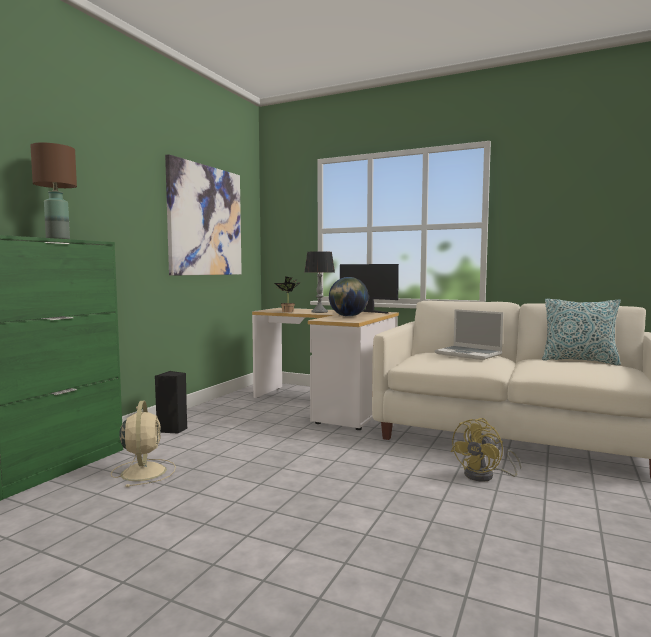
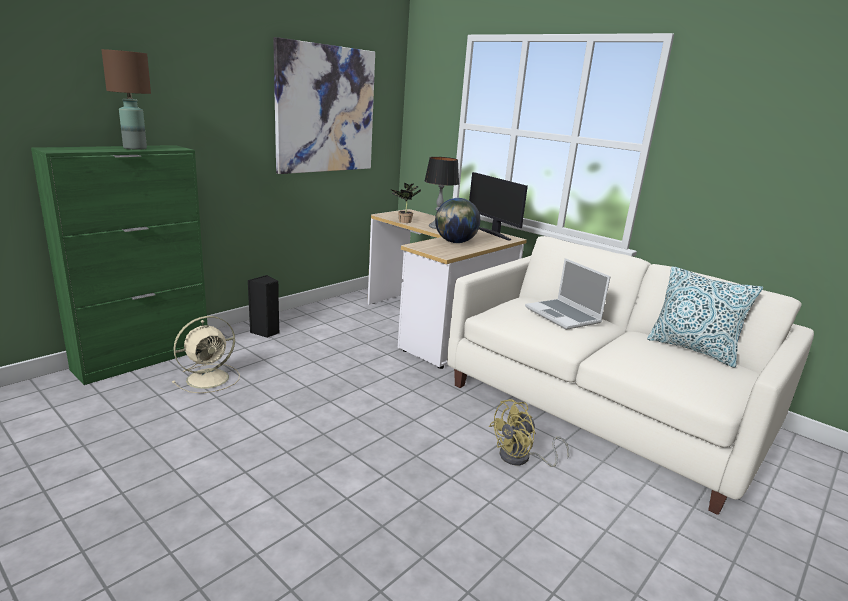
camera: 15 degrees right, 15 degrees up
beige fan [111,400,176,487] -> beige fan turned 45 degrees clockwise [172,316,240,393]

